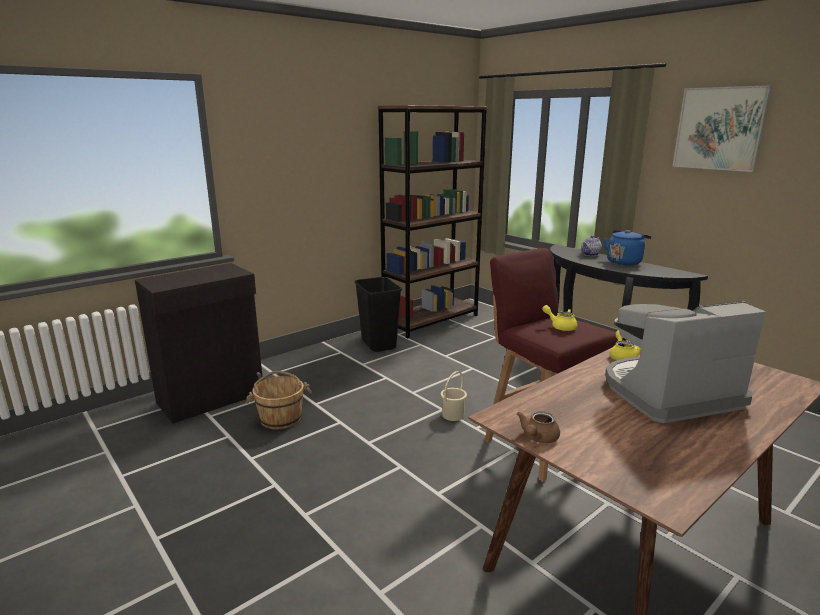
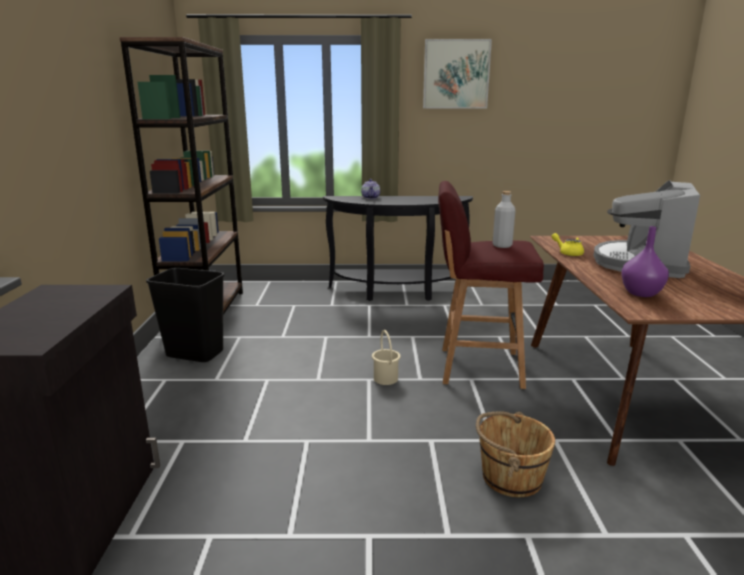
camera: 50 degrees left, 0 degrees up
brown bucket [246,371,312,430] -> brown bucket moved to [476,411,555,497]
brown teapot [517,411,560,443] -> none
yellow teapot [542,305,577,331] -> grey bottle [493,191,516,248]
blue kettle [603,230,651,265] -> none
none -> purple vase [621,226,669,297]

